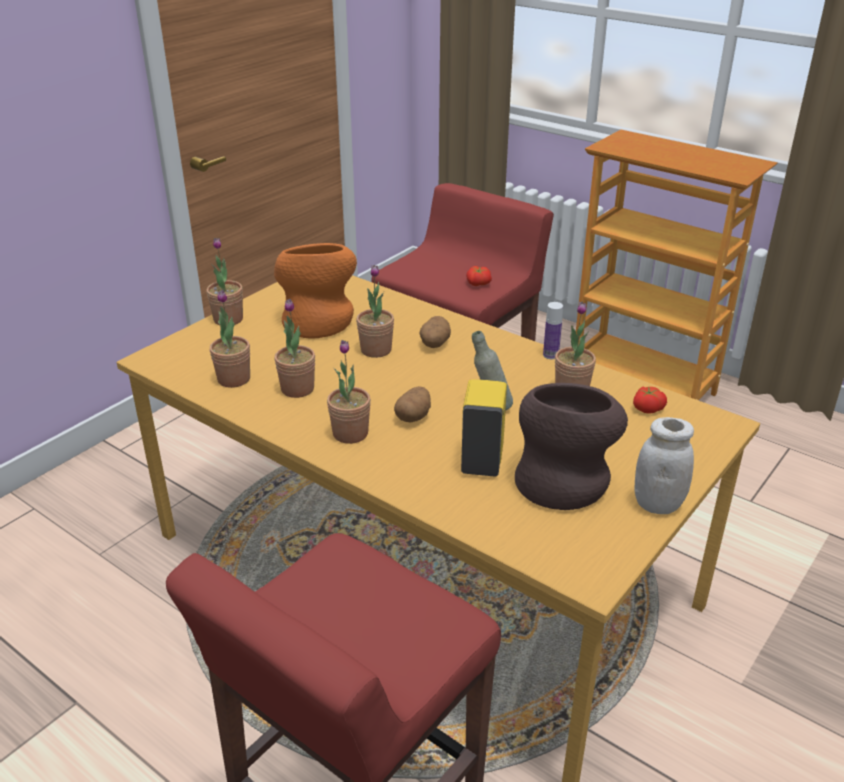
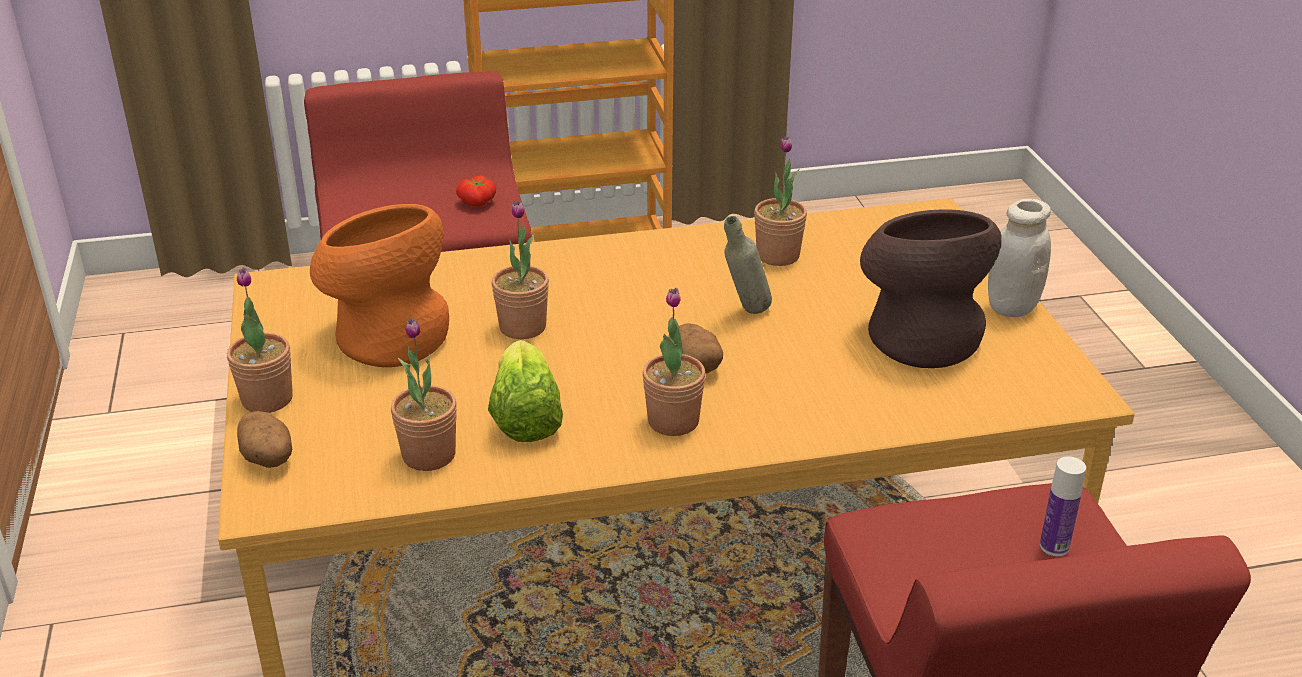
camera: 50 degrees left, 0 degrees up
potted plant [274,299,315,398] -> lettuce [488,340,563,442]
potato [419,316,451,348] -> potato moved to [237,411,292,468]
yellow soap dispenser [461,379,507,477] -> none
bottle [543,302,563,359] -> bottle moved to [1040,456,1086,556]
tomato [633,387,667,414] -> none

